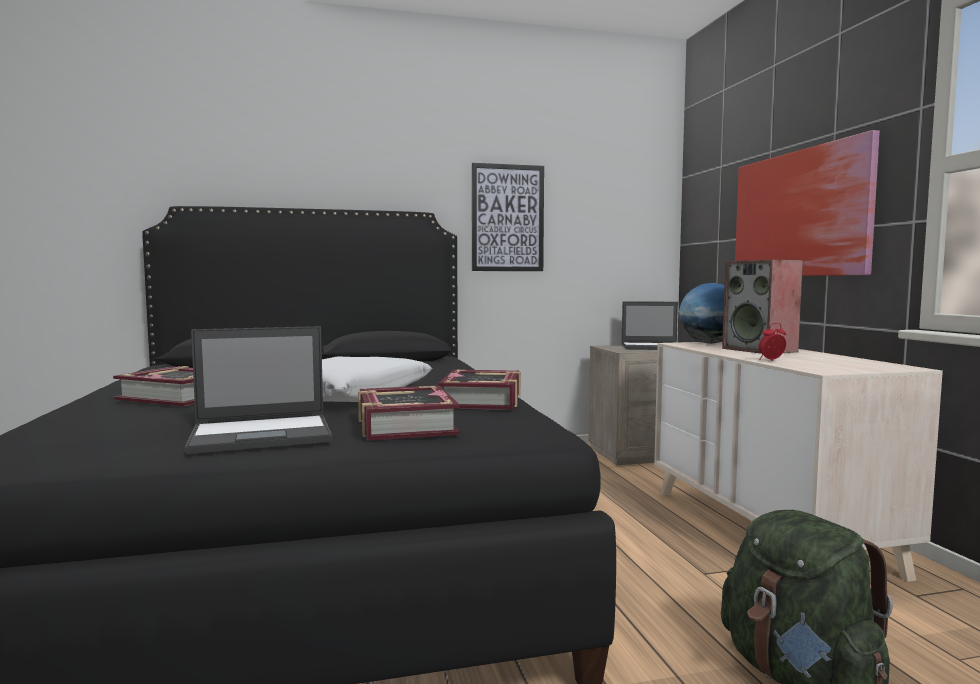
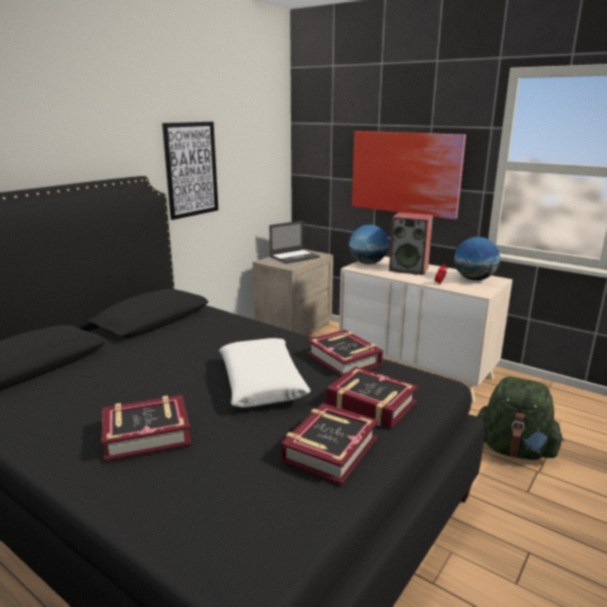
camera: 40 degrees left, 15 degrees up
laptop [184,326,332,454] -> book [281,403,379,485]
none -> globe [454,237,500,280]

